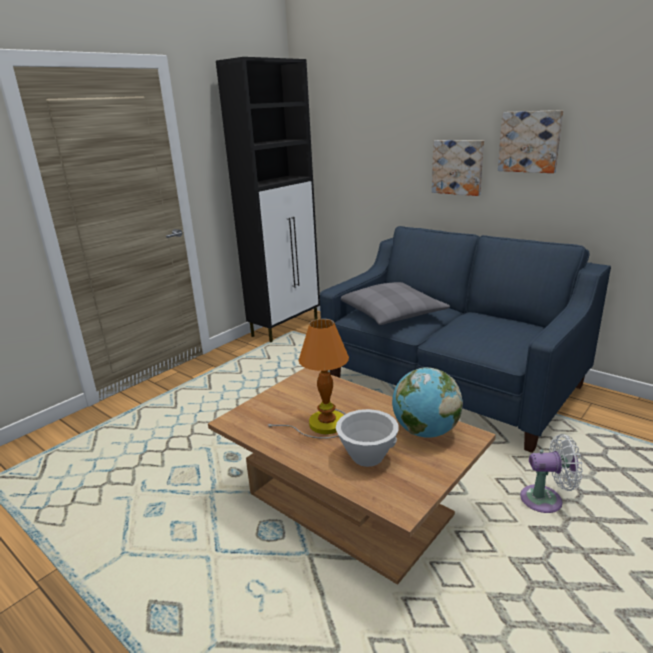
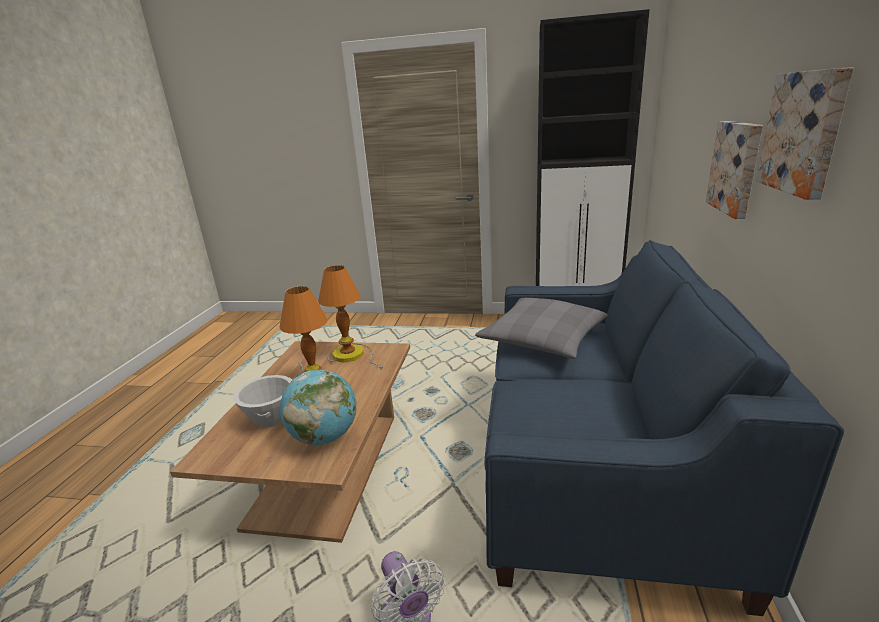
camera: 60 degrees right, 0 degrees up
none -> table lamp [318,265,383,369]

